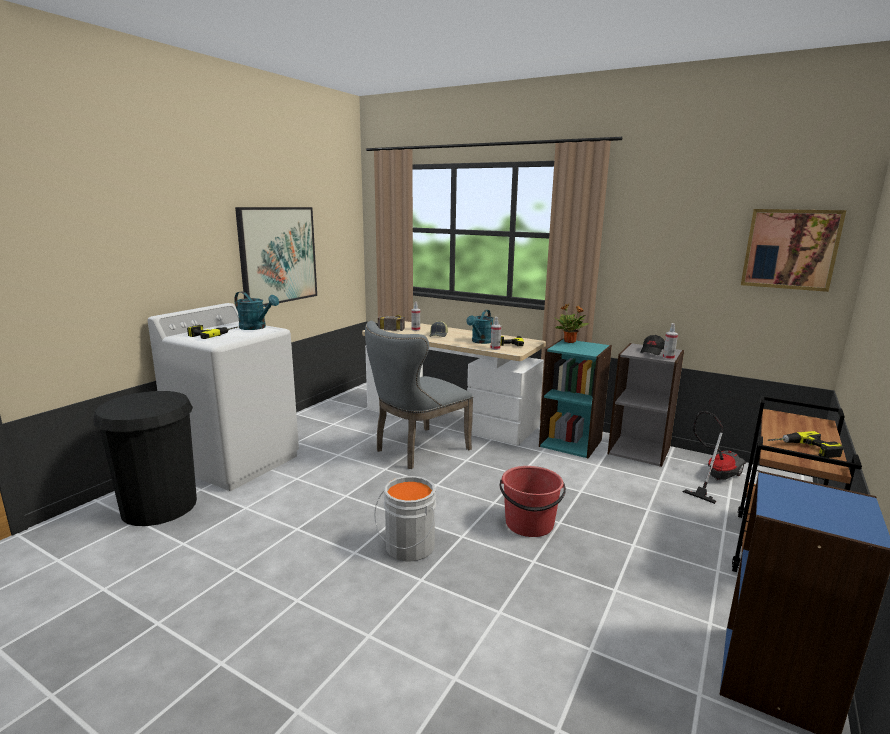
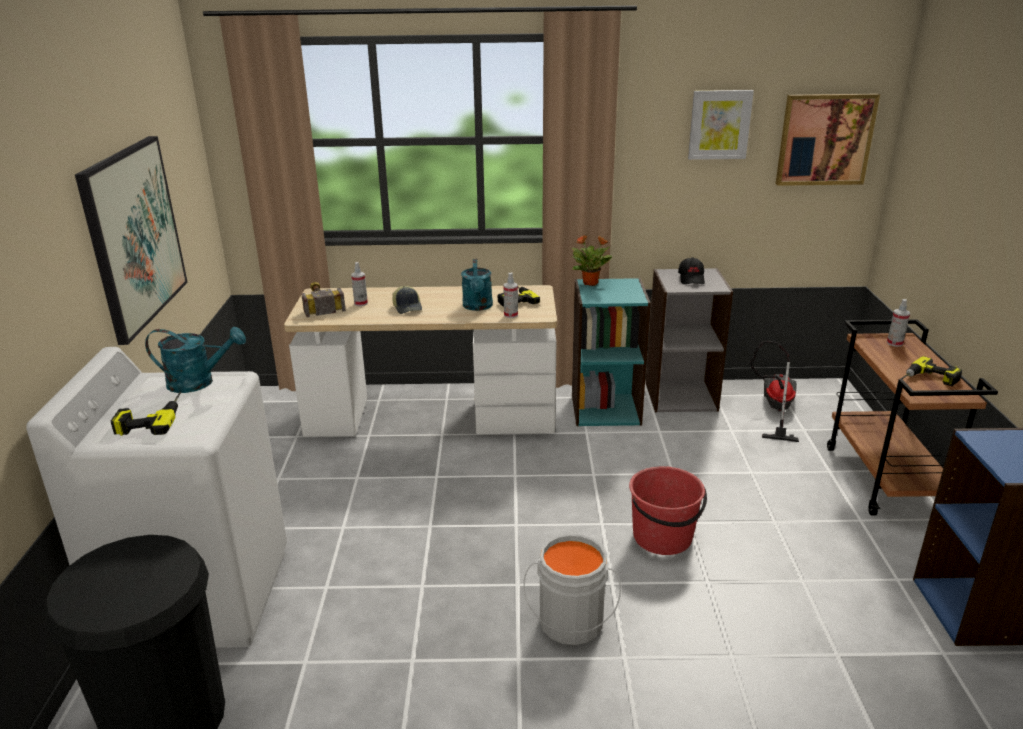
camera: 30 degrees left, 10 degrees up
grey chair [365,321,473,469] -> none
spray bottle [663,323,678,360] -> spray bottle moved to [887,299,910,347]
none -> picture [688,90,754,160]

